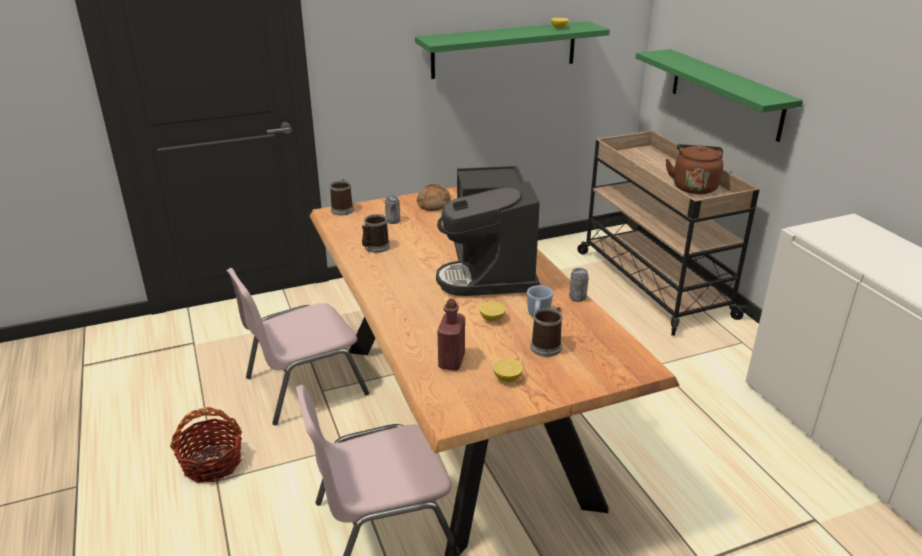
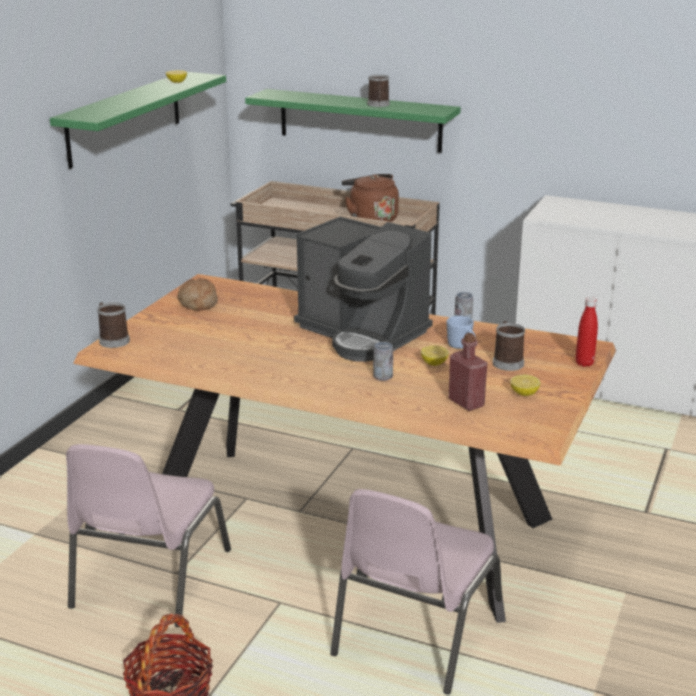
camera: 45 degrees left, 5 degrees down
mug [362,214,390,253] -> mug moved to [367,75,390,107]
can [385,196,400,224] -> can moved to [373,342,393,381]
none -> red bottle [575,297,598,367]

